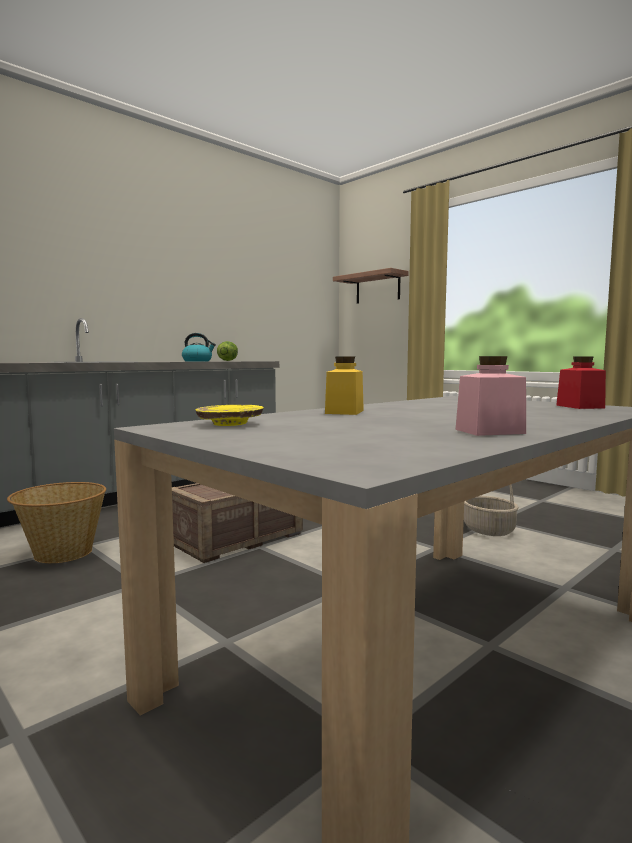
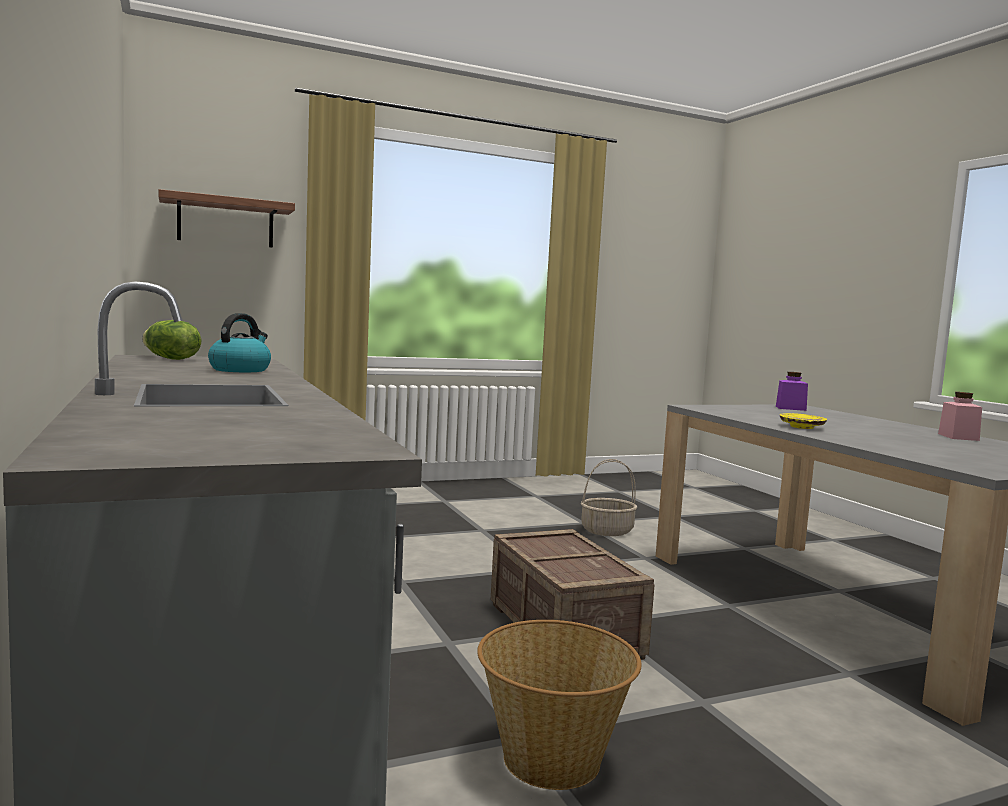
camera: 70 degrees left, 0 degrees up
yellow plate [195,405,264,426] -> yellow plate moved to [780,413,827,429]
yellow jar [325,357,364,415] -> none
red jar [556,357,606,409] -> purple jar [776,372,808,411]

